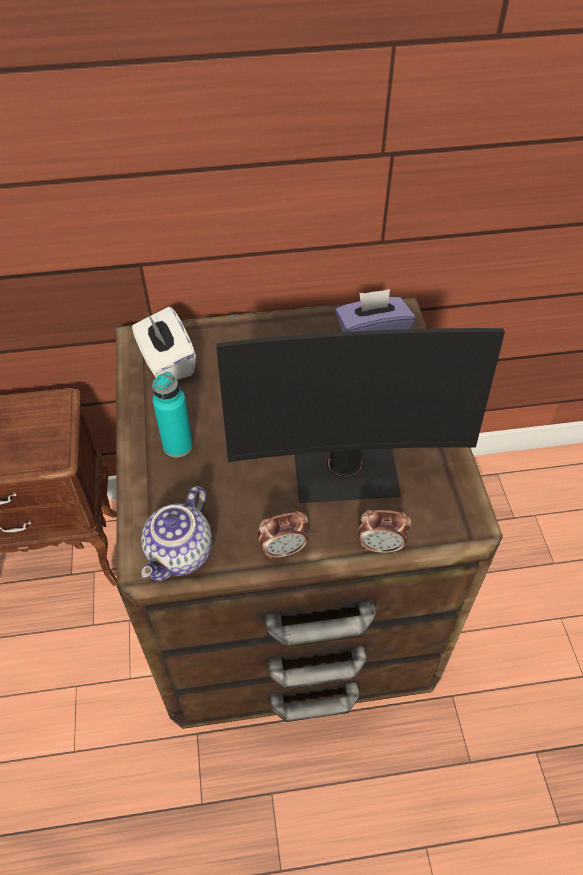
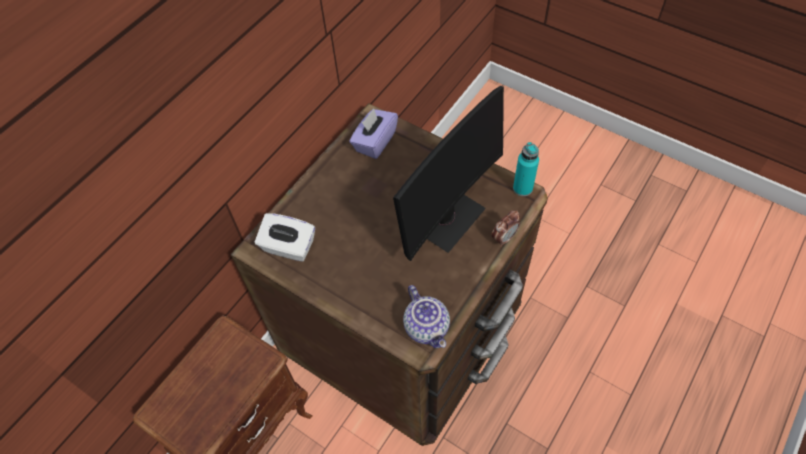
camera: 45 degrees left, 5 degrees up
turquoise bottle [152,371,193,457] -> turquoise bottle moved to [513,142,539,196]
alarm clock [257,511,308,559] -> none

